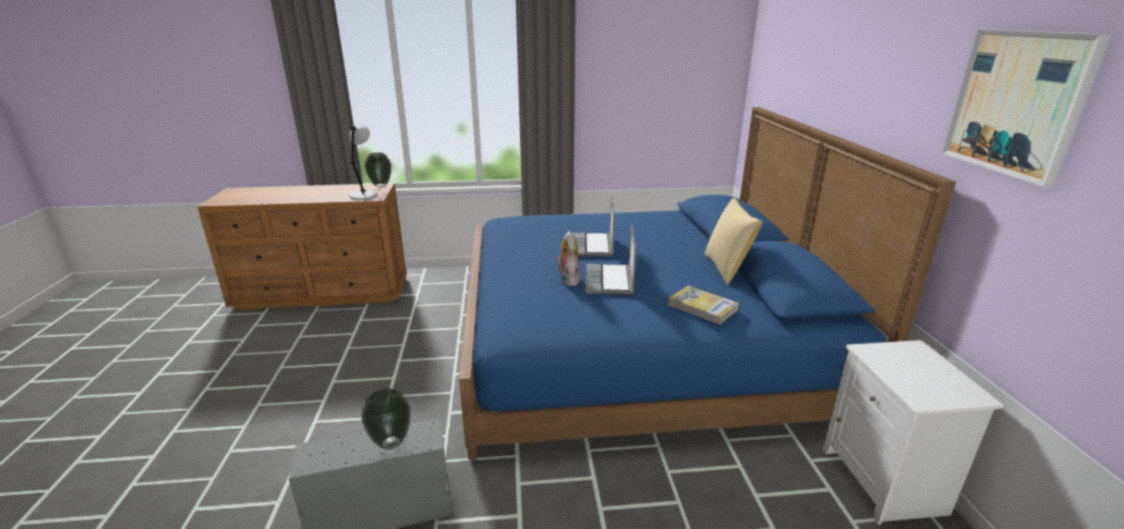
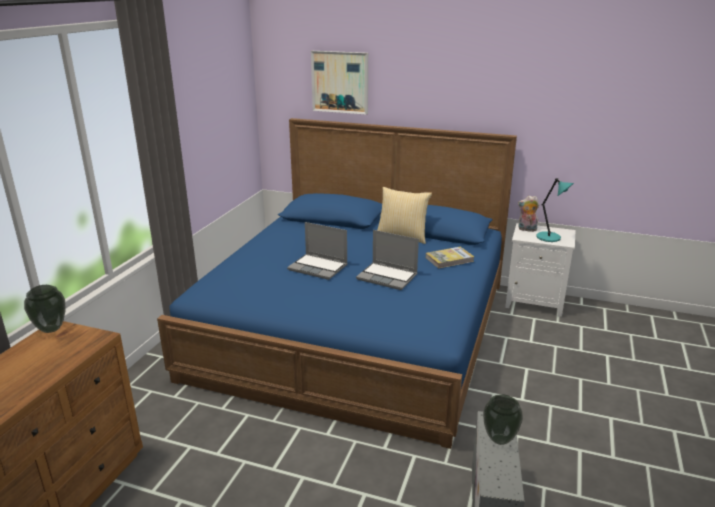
camera: 65 degrees left, 0 degrees up
grey table lamp [349,125,377,200] -> none
plush toy [557,231,580,286] -> plush toy moved to [518,196,539,232]
picture [942,29,1111,187] -> picture moved to [311,51,368,115]
none -> turquoise table lamp [536,178,574,242]

